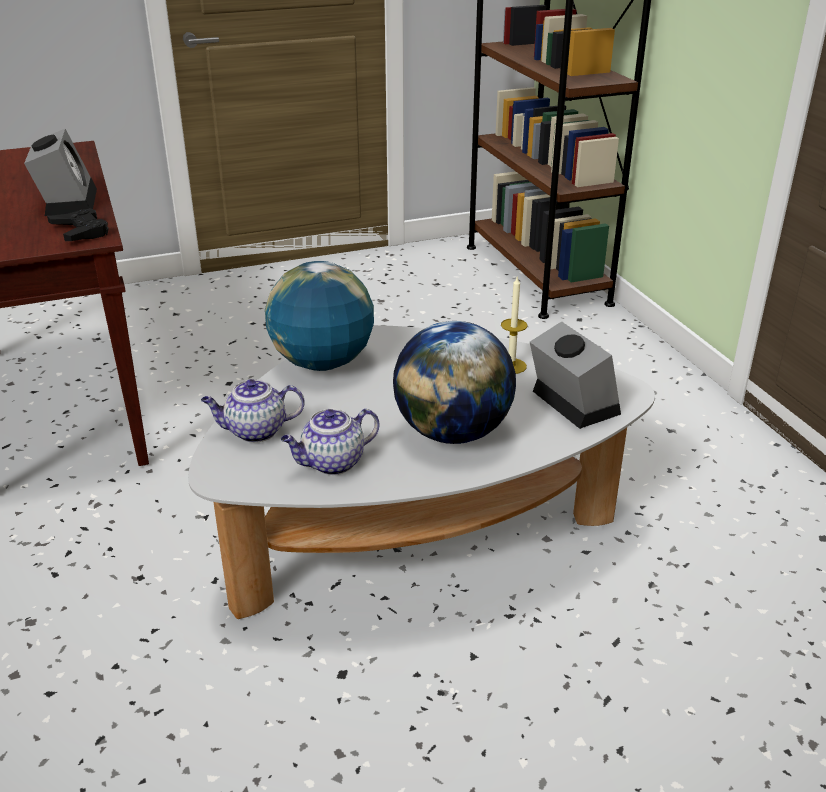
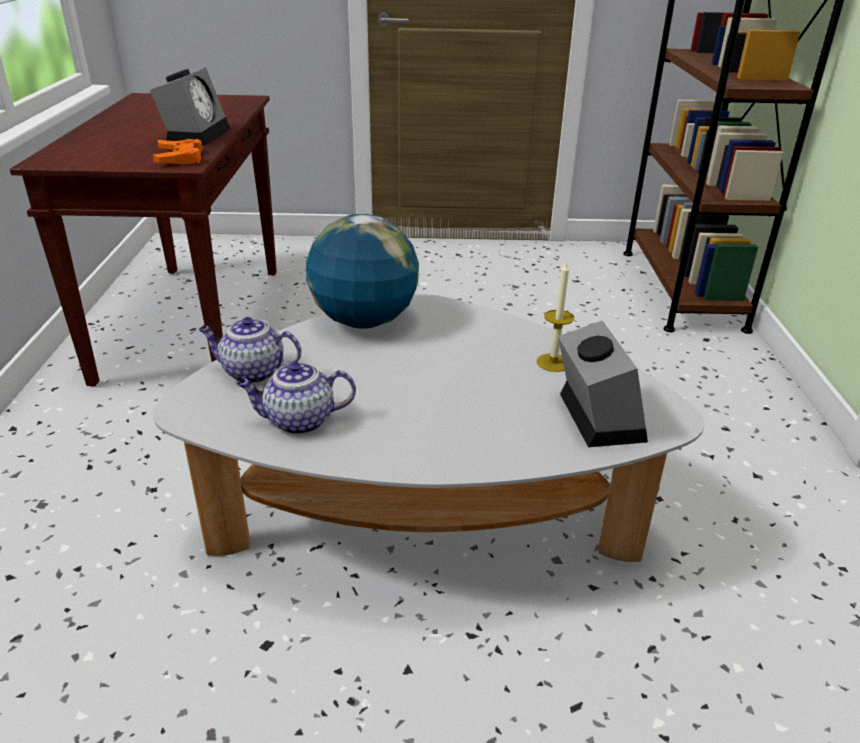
camera: 20 degrees right, 0 degrees up
black game controller [47,208,108,241] -> orange game controller [153,139,202,164]
globe [393,321,516,444] -> none

